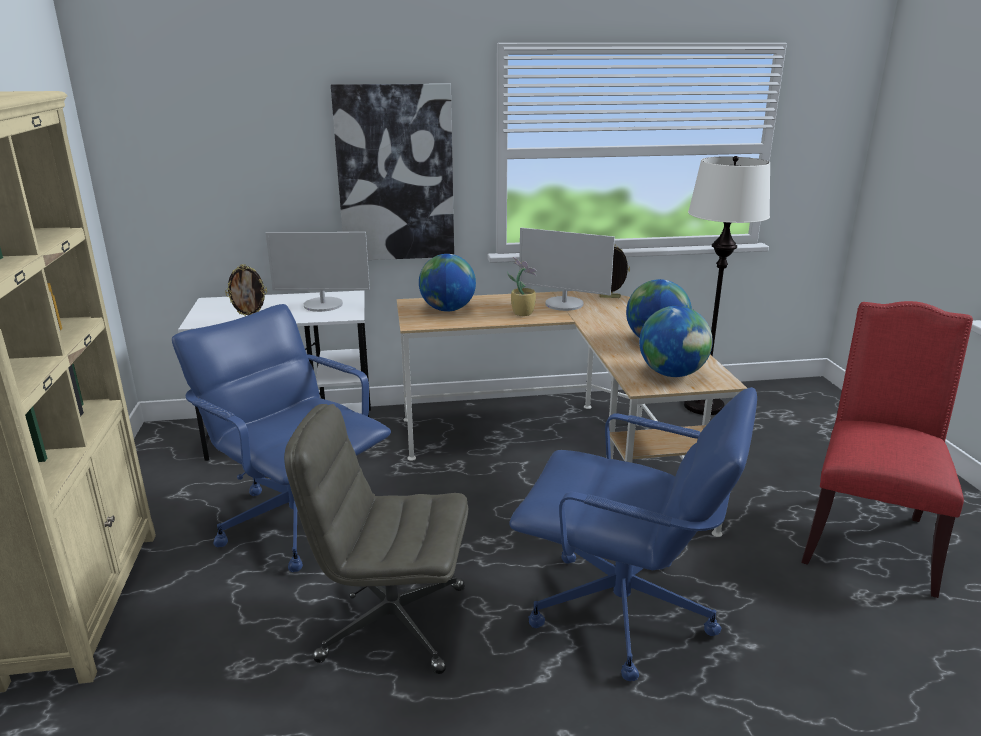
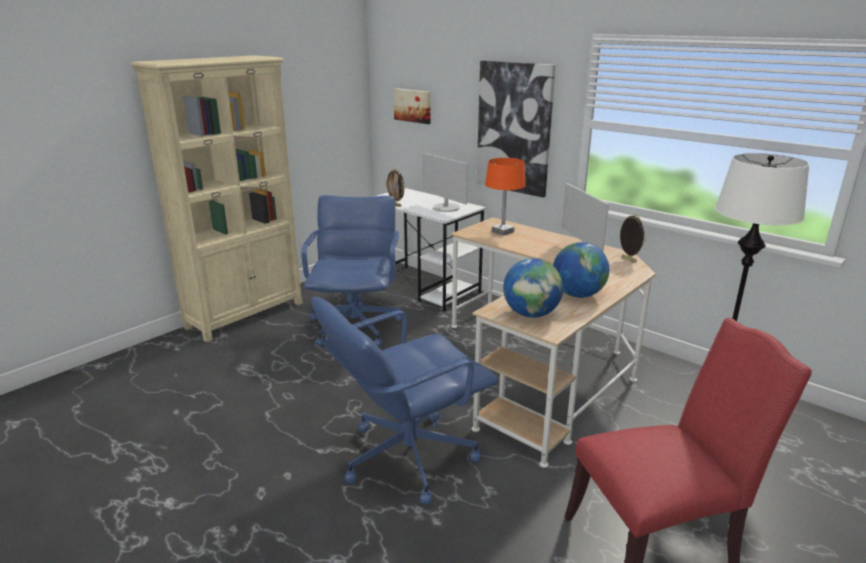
camera: 50 degrees right, 0 degrees up
grey office chair [284,404,468,674] -> none
globe [419,254,476,312] -> orange table lamp [485,158,526,236]
potted plant [507,257,537,316] -> none
blue office chair [509,387,757,681] -> blue office chair turned 75 degrees clockwise [311,297,498,505]
none -> picture [394,88,431,124]

